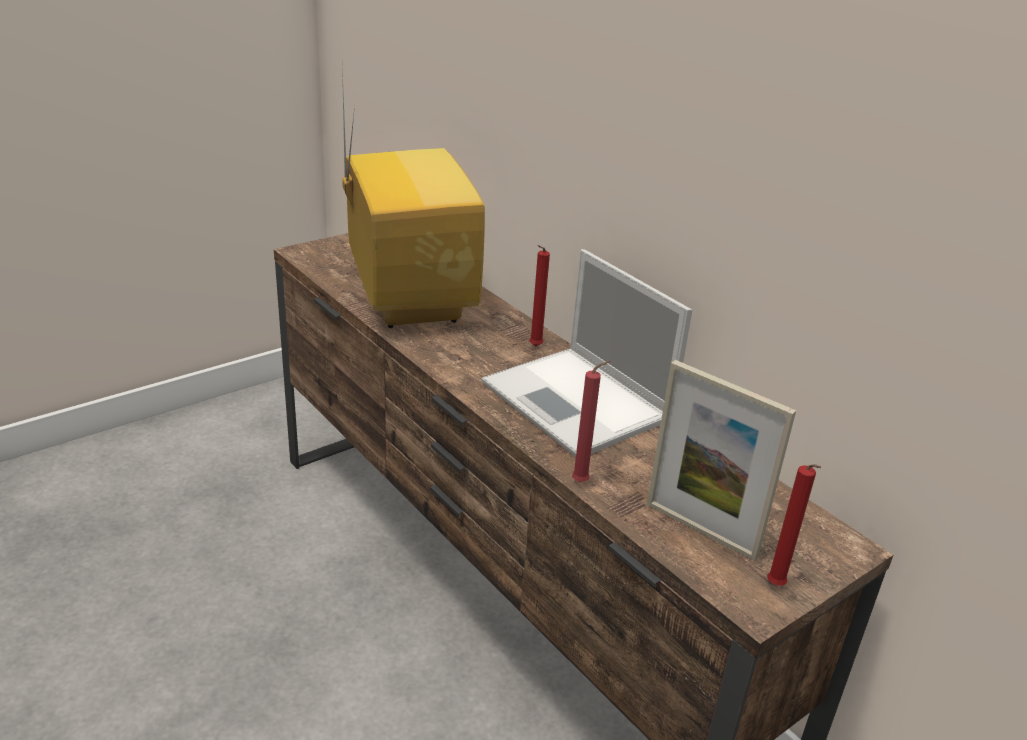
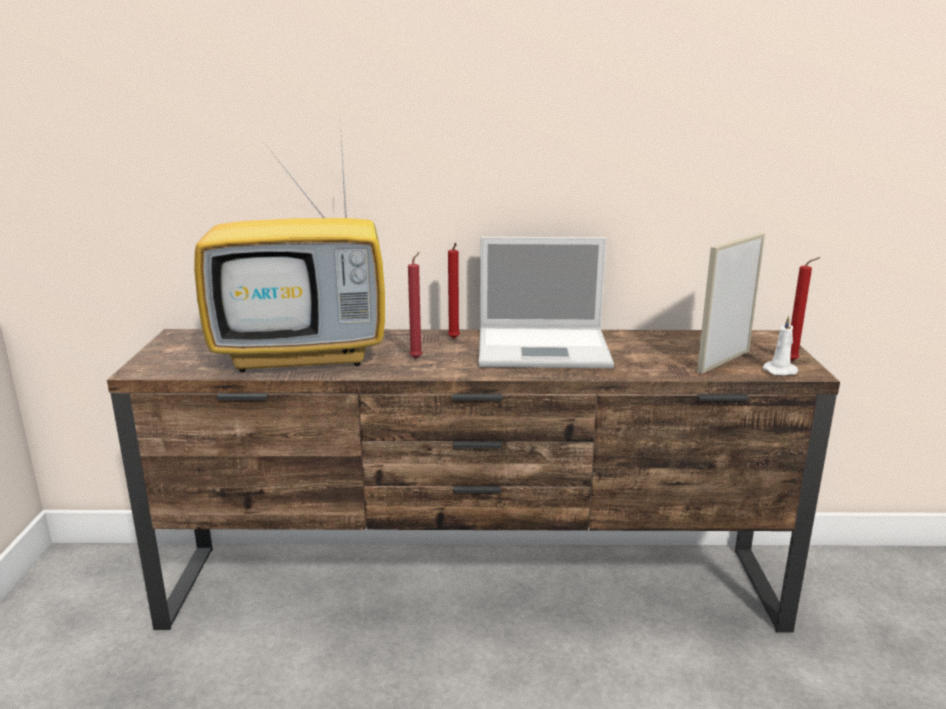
camera: 50 degrees left, 10 degrees down
television [342,70,485,328] -> television turned 150 degrees clockwise [194,121,385,373]
red candle [572,361,610,482] -> red candle moved to [408,252,422,358]
picture frame [647,360,796,561] -> picture frame turned 150 degrees clockwise [697,233,765,374]
none -> white candle [763,315,798,376]

